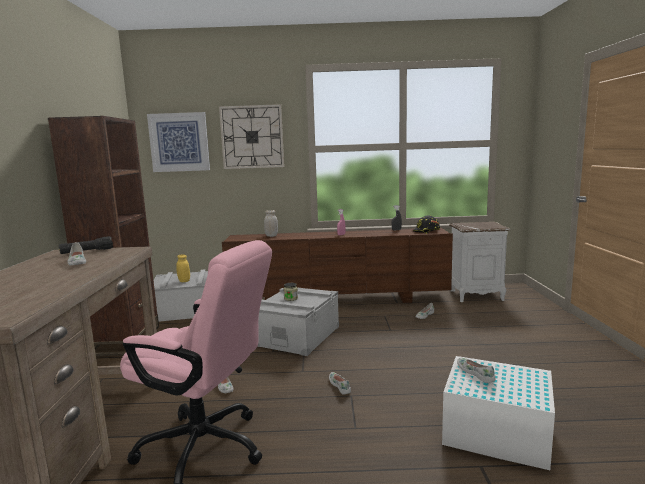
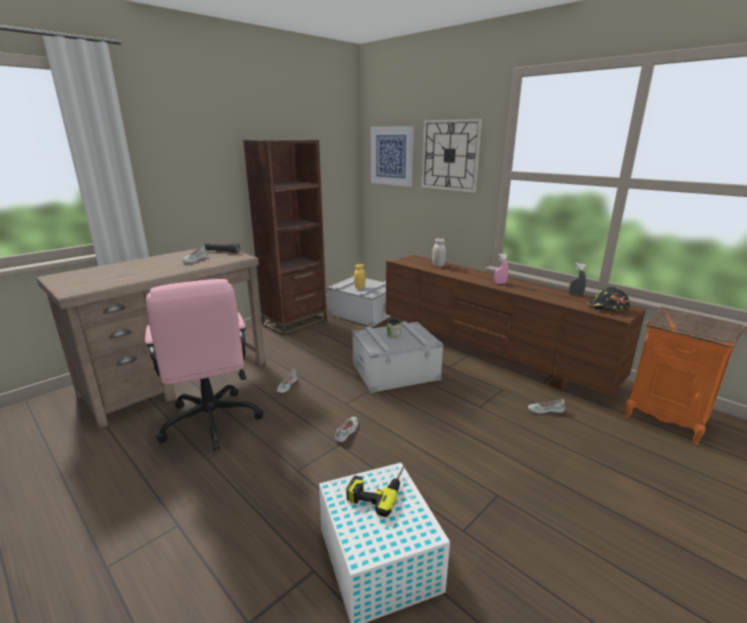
camera: 45 degrees right, 10 degrees up
white nightstand [449,222,511,302] -> orange nightstand [625,307,746,445]
white shoe [457,358,496,383] -> power drill [346,466,404,517]

